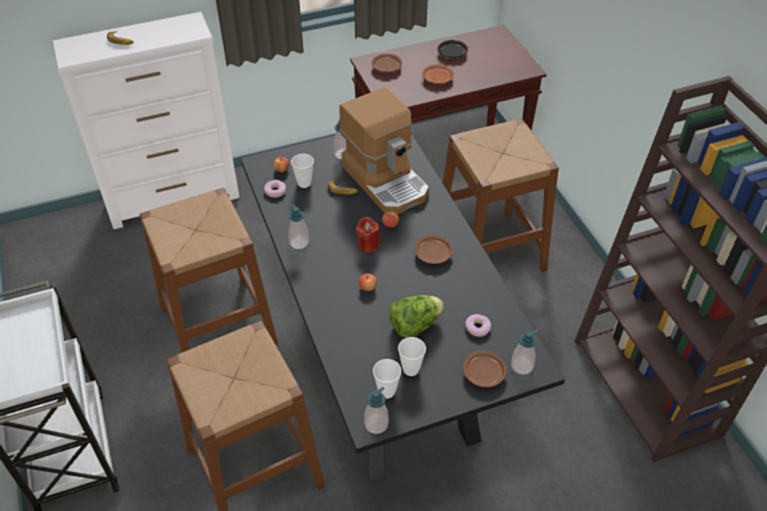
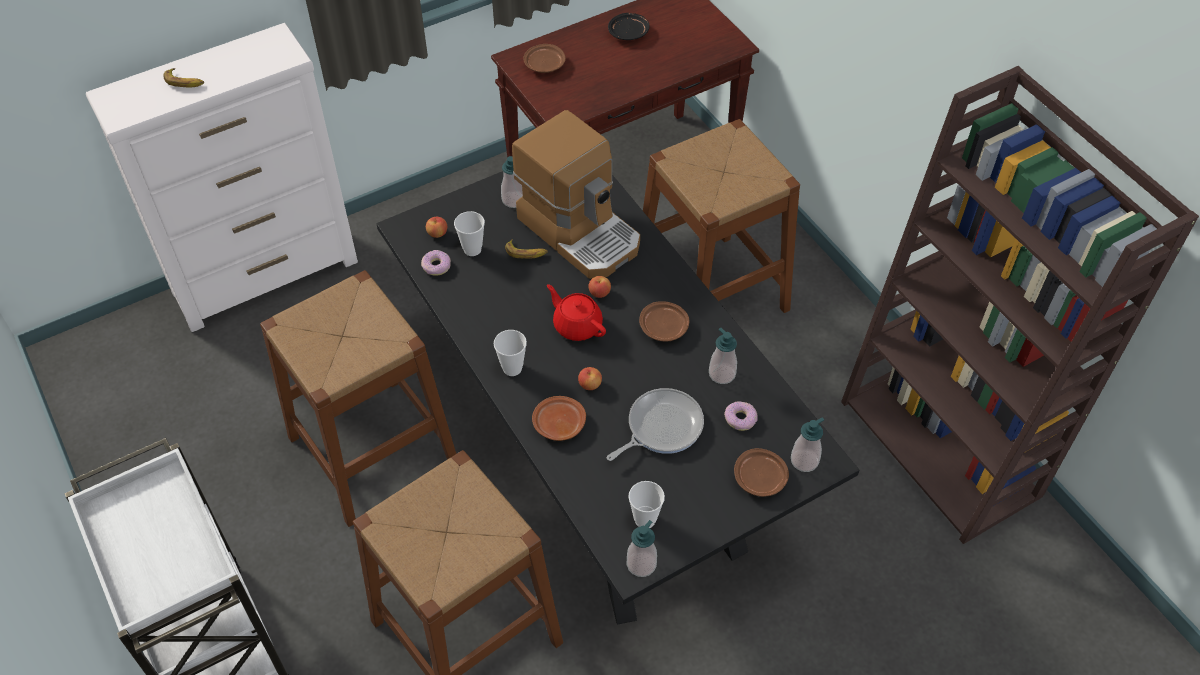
camera: 10 degrees left, 5 degrees up
soap dispenser [288,204,309,249] -> soap dispenser moved to [709,328,737,384]
red candle [356,217,380,253] -> red teapot [547,284,606,341]
lettuce [389,295,444,338] -> frying pan [607,388,704,461]
cup [398,337,426,376] -> cup moved to [494,330,527,376]
brown plate [422,64,454,84] -> brown plate moved to [532,396,586,441]

